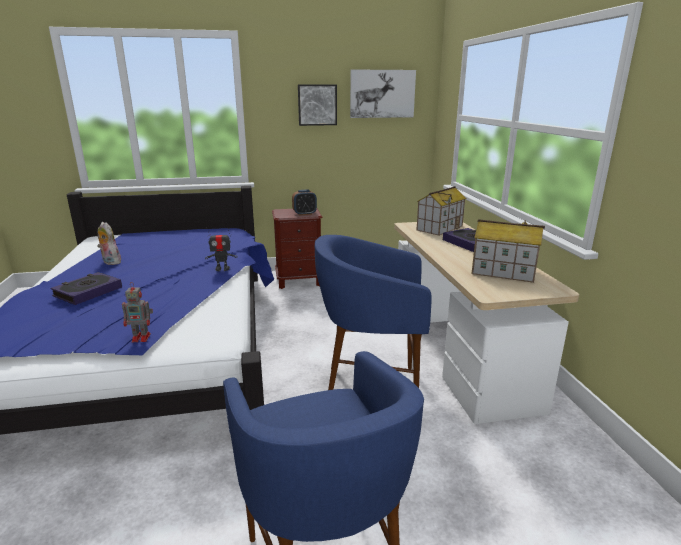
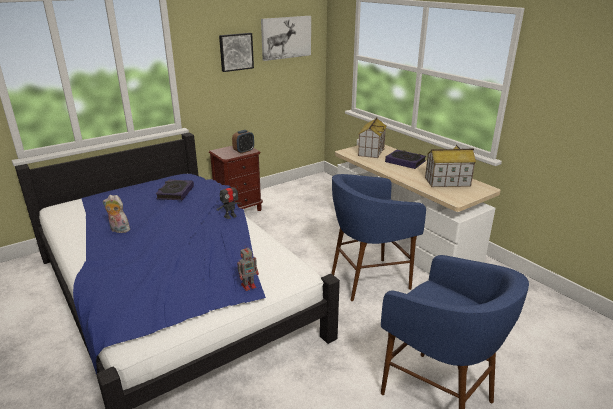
camera: 25 degrees left, 5 degrees up
book [50,272,122,305] -> book moved to [156,180,194,200]

